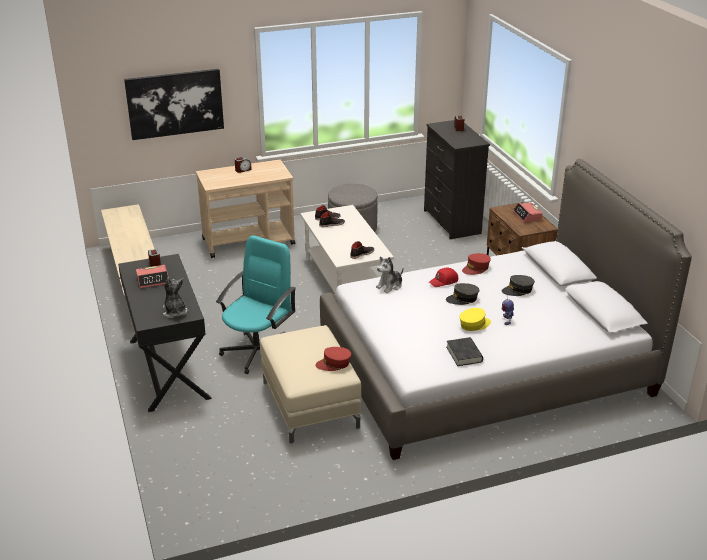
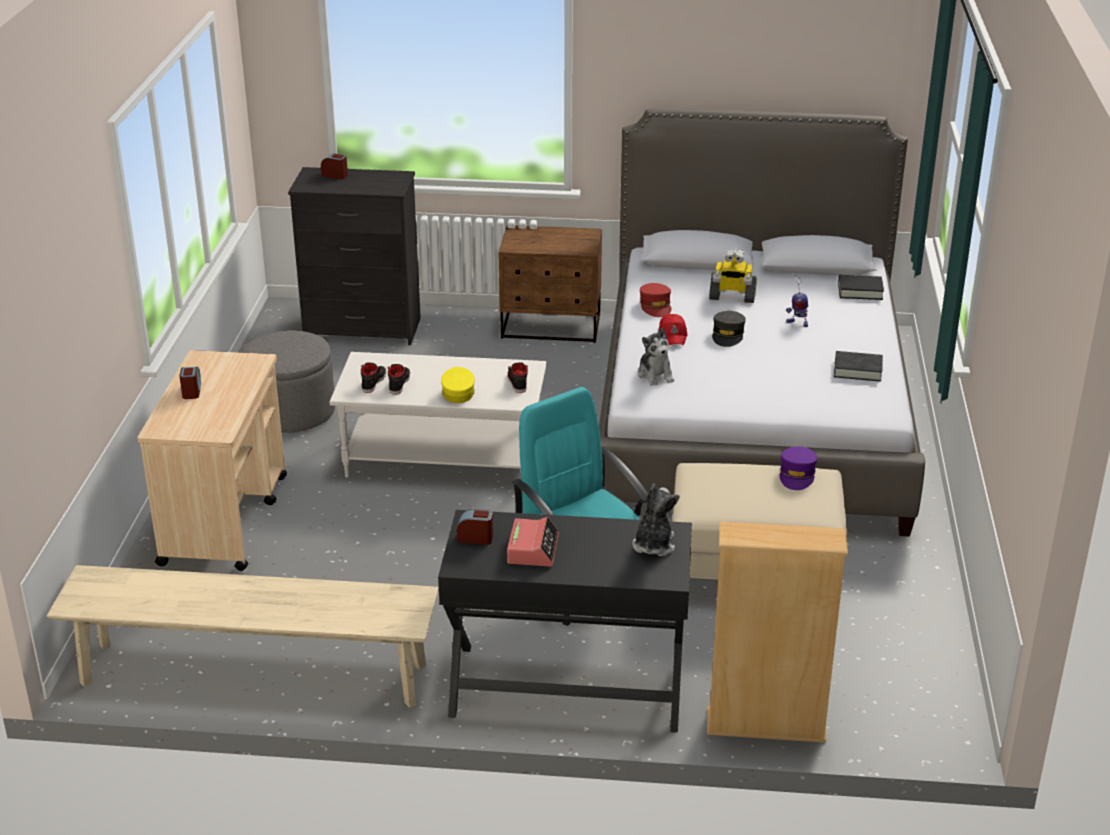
camera: 65 degrees left, 0 degrees up
picture [124,69,224,140] -> none
plush toy [163,277,188,318] -> plush toy turned 105 degrees clockwise [632,484,679,556]
red cap [315,347,351,371] -> purple cap [779,446,817,490]
yellow cap [459,308,491,331] -> yellow cap moved to [441,367,475,403]
grey cap [502,275,535,296] -> toy robot [709,249,757,303]
alarm clock [513,202,543,223] -> none
none -> beige bookcase [707,522,848,743]
none -> black book [838,275,884,300]

